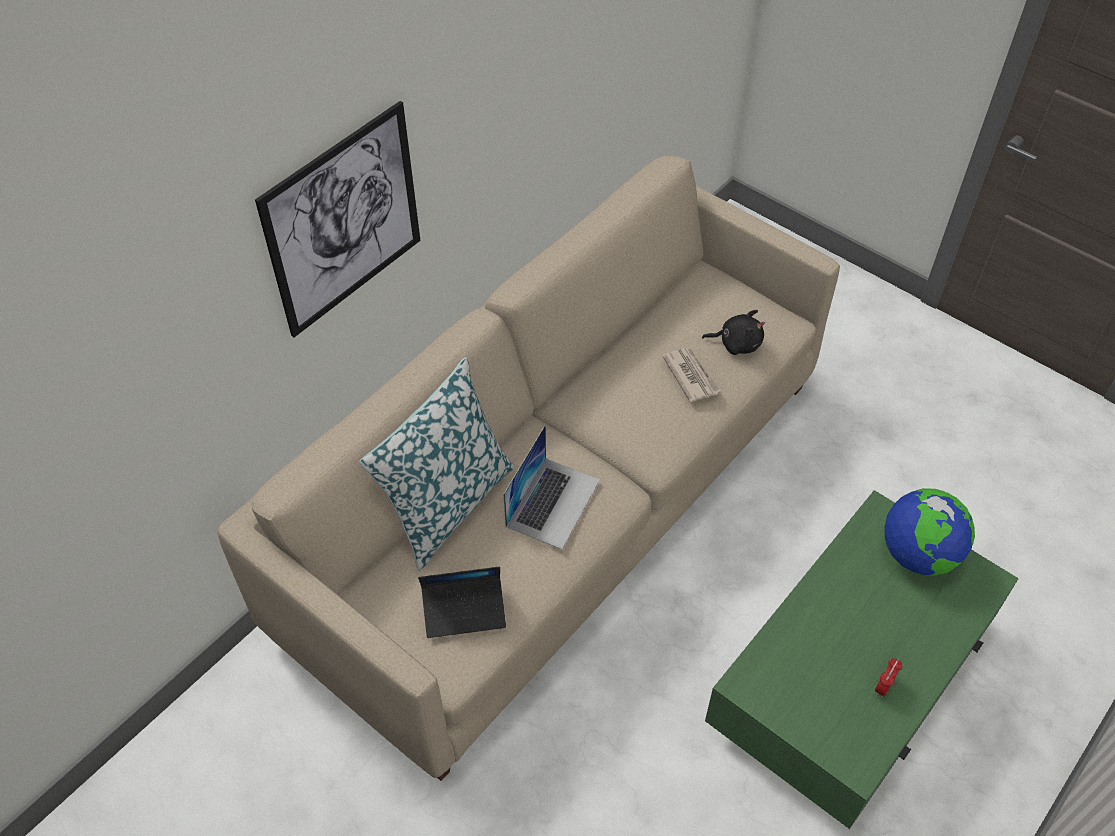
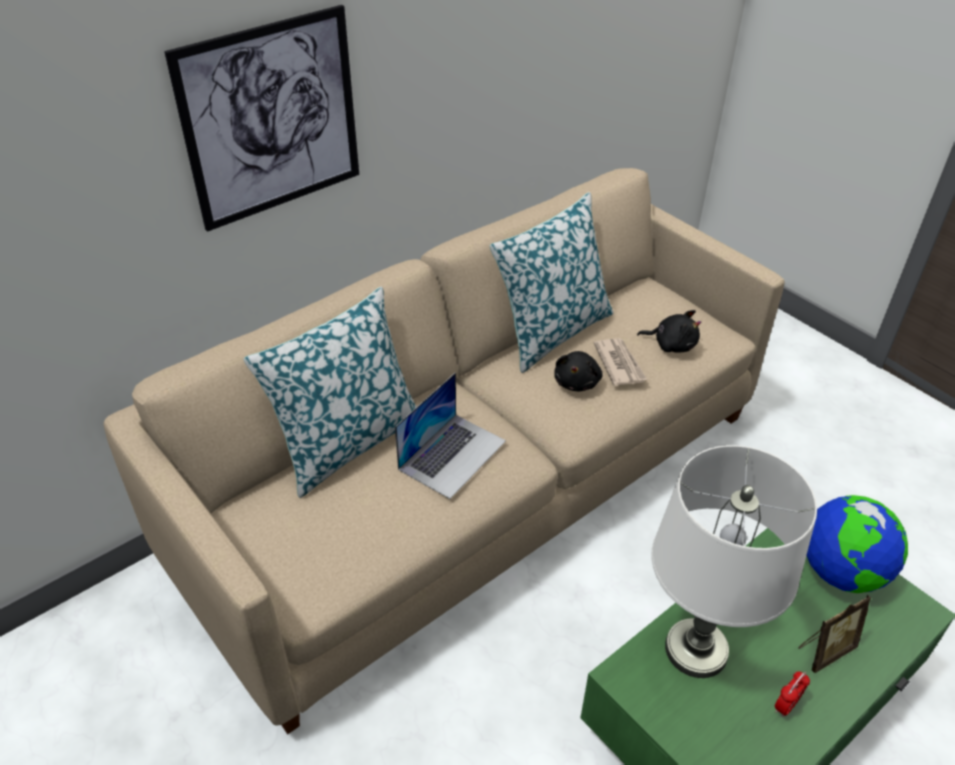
camera: 10 degrees right, 10 degrees down
laptop [418,567,506,638] -> none
none -> pillow [490,192,613,373]
none -> black plush toy [554,351,603,391]
none -> white table lamp [651,445,817,678]
none -> picture frame [798,595,871,673]

